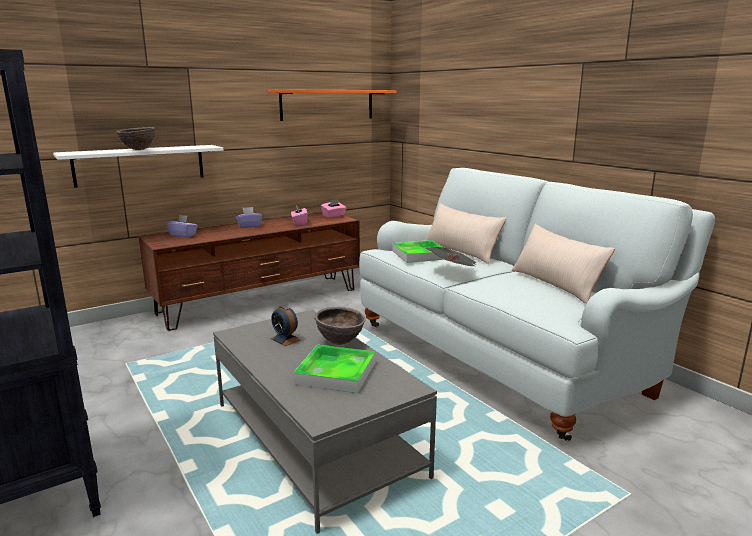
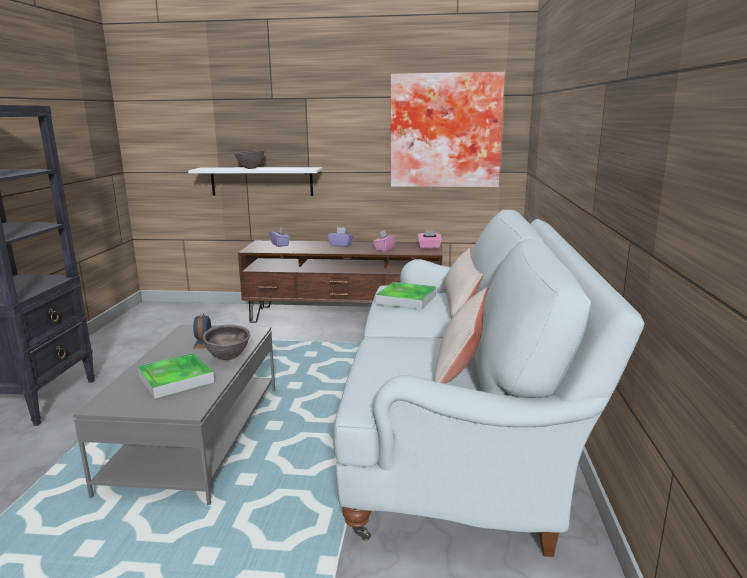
camera: 40 degrees right, 0 degrees up
orange shelf [268,89,396,121] -> picture [391,72,505,187]
newspaper [426,247,477,266] -> none

